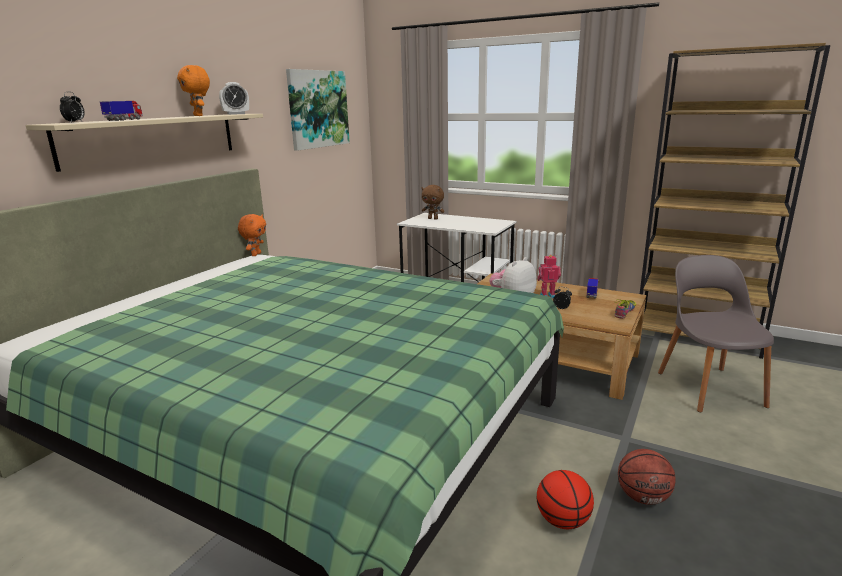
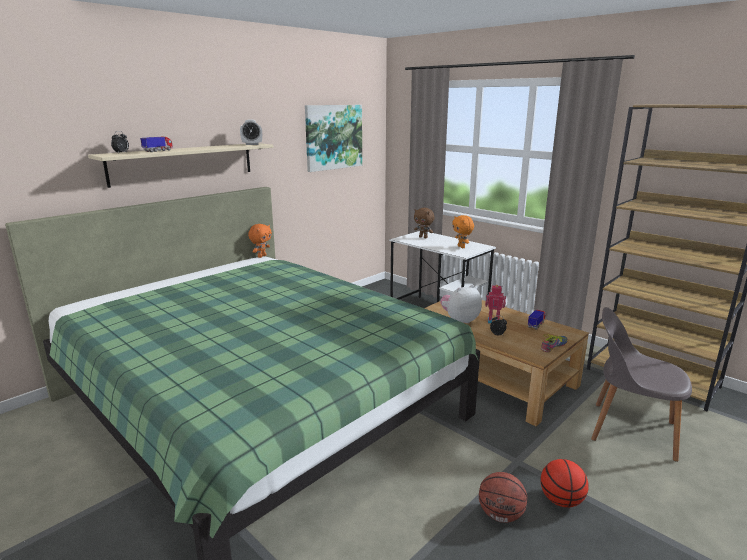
camera: 15 degrees right, 0 degrees up
orange plush toy [177,65,210,116] -> orange plush toy moved to [452,215,474,248]
basketball [537,470,594,529] -> basketball moved to [541,459,589,508]
grey chair [658,255,774,412] -> grey chair turned 75 degrees counterclockwise [591,307,692,462]

